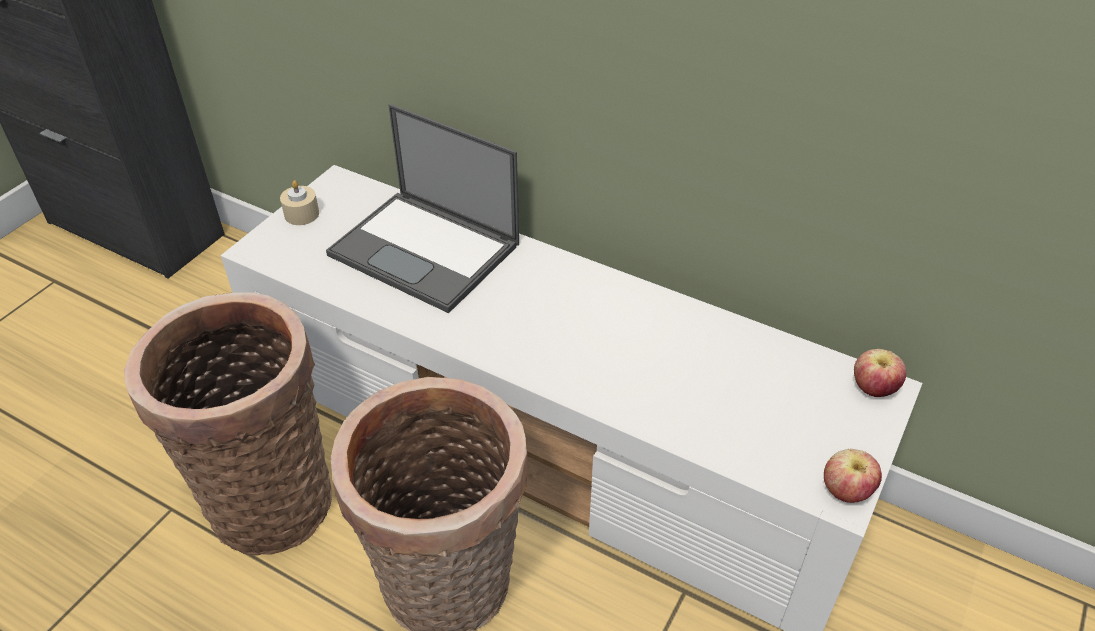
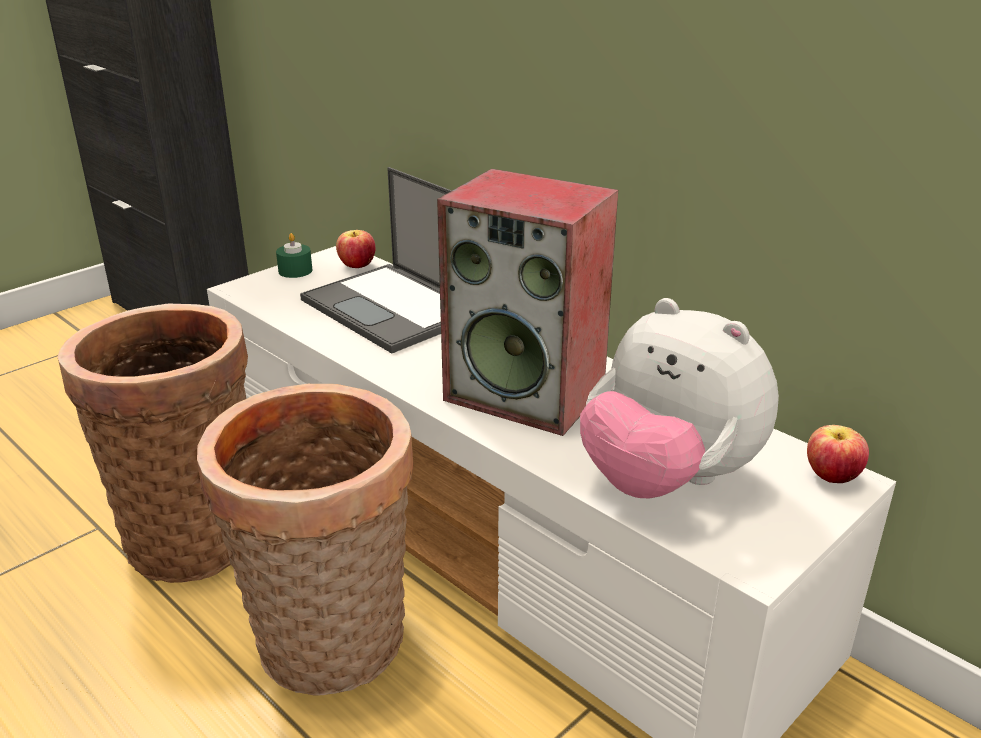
camera: 15 degrees right, 15 degrees down
beige candle [280,180,319,225] -> green candle [276,233,312,278]
apple [824,449,882,503] -> apple moved to [336,230,375,268]
none -> speaker [437,169,618,436]
none -> plush toy [580,298,779,498]

